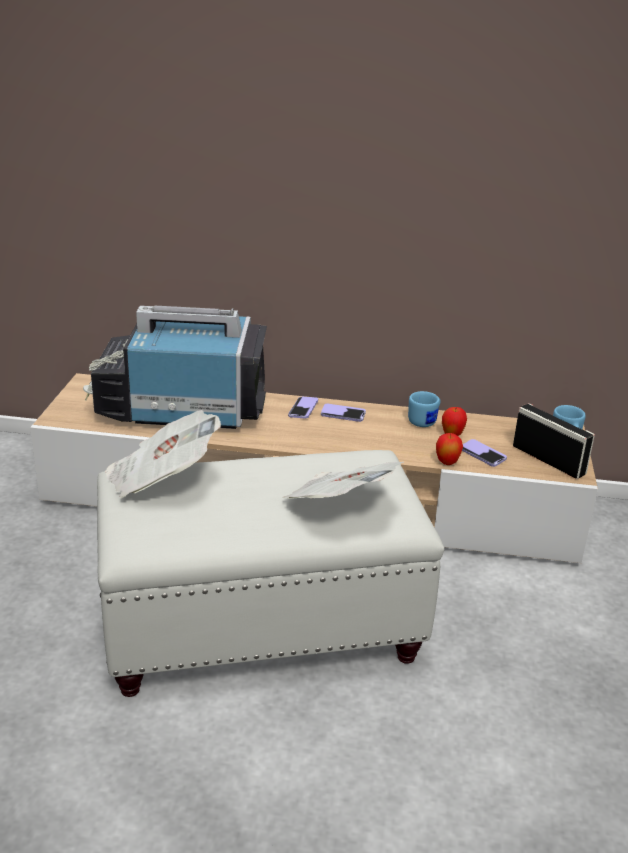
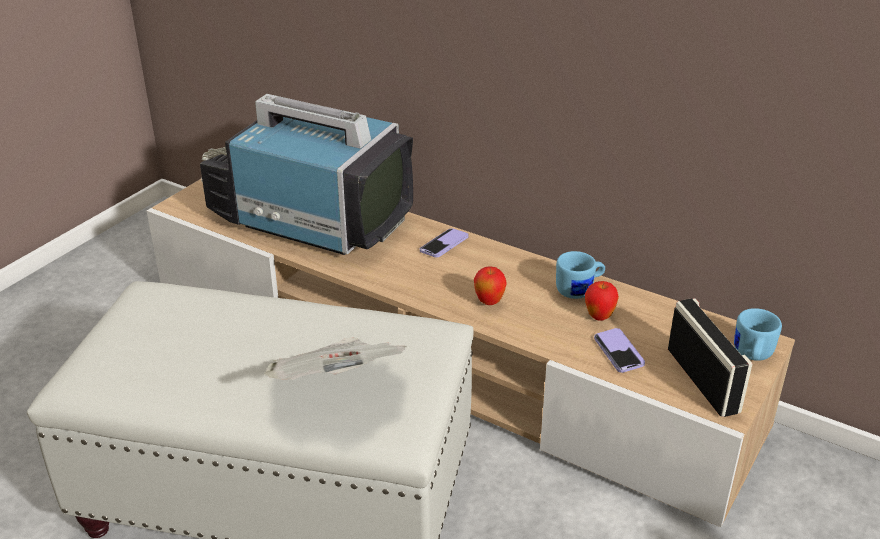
camera: 25 degrees right, 5 degrees up
newspaper [105,410,221,498] -> none
phone [321,404,366,422] -> none
apple [436,433,463,465] -> apple moved to [474,266,507,305]

